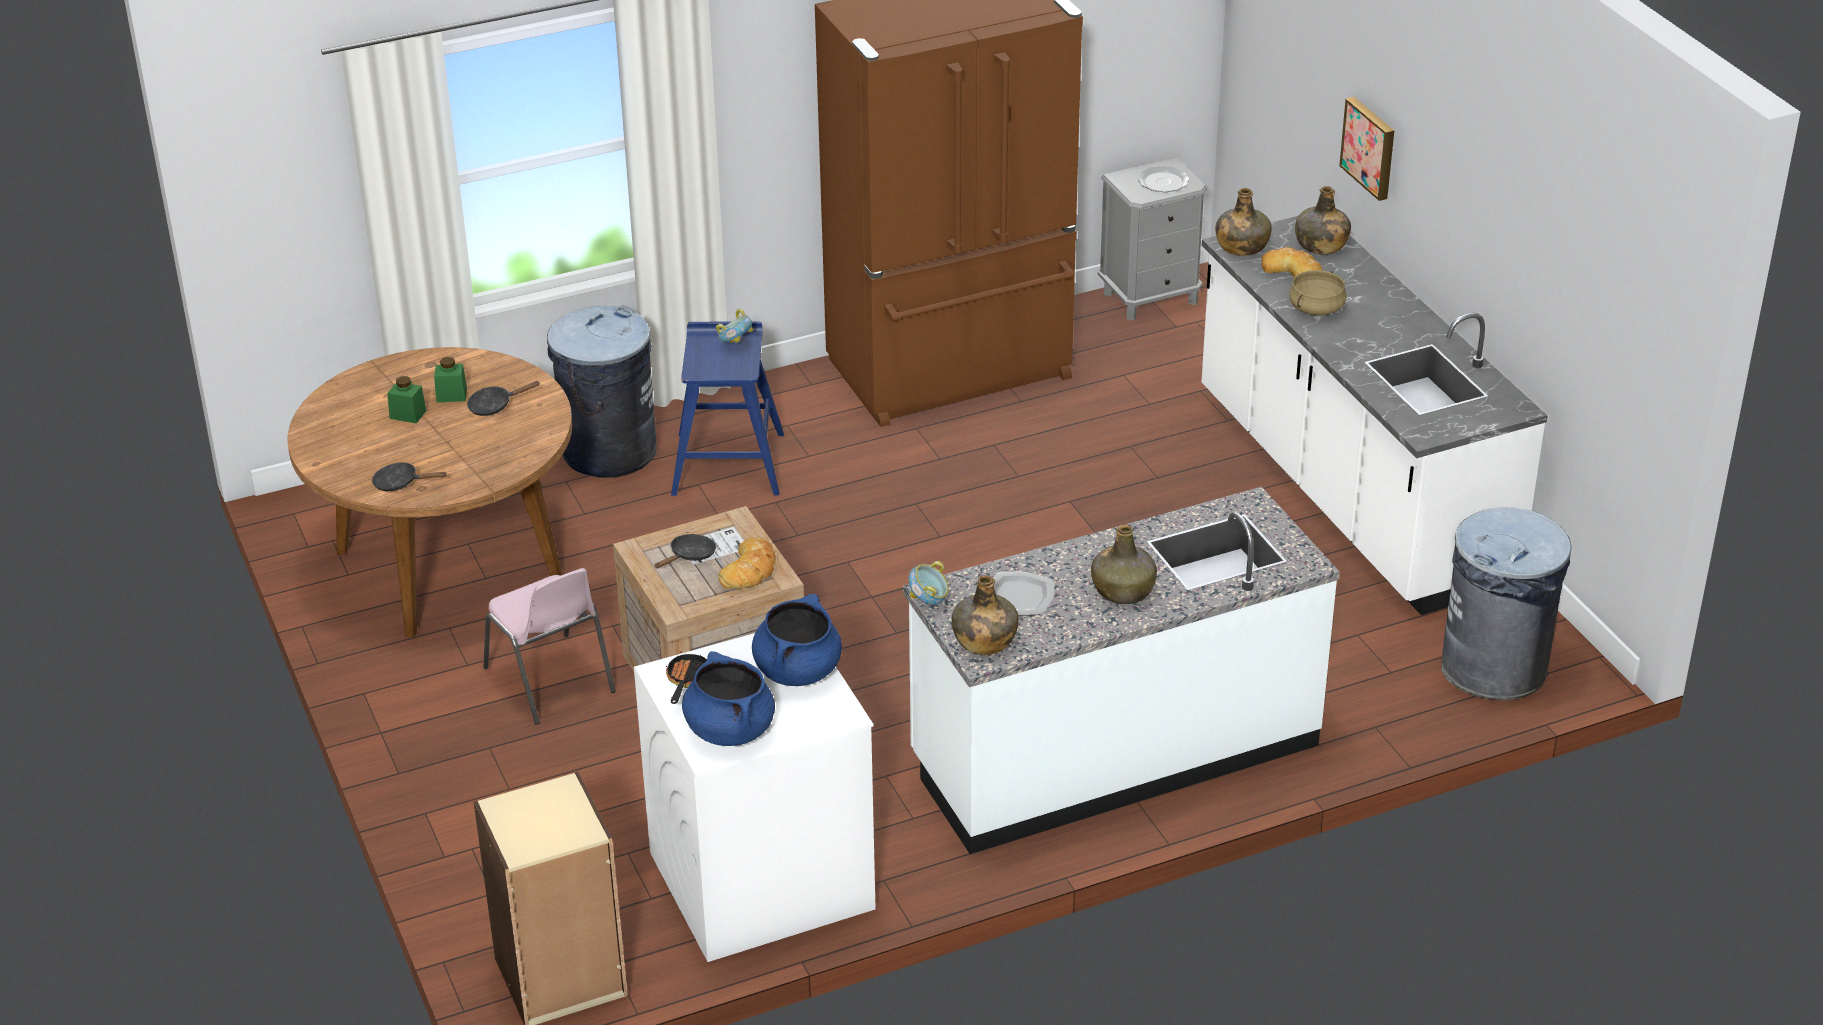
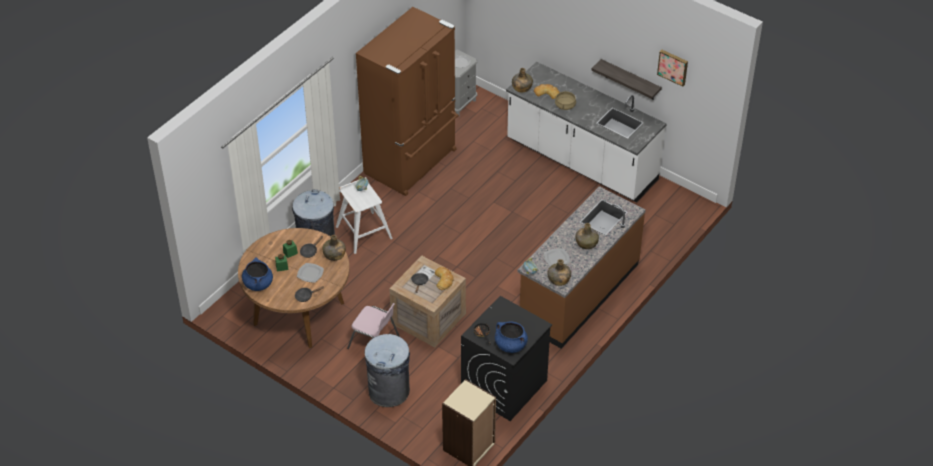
camera: 30 degrees left, 10 degrees up
white washing machine [634,633,876,962] -> black washing machine [461,296,552,421]
blue stool [671,321,784,496] -> white stool [336,177,393,254]
blue cooking pot [752,594,842,686] -> blue cooking pot moved to [242,257,273,291]
white counter [903,487,1340,854] -> brown counter [517,186,646,349]
green bottle [1295,186,1351,255] -> green bottle moved to [323,235,346,261]
picture [1339,97,1394,201] -> picture moved to [657,50,688,87]
grey trash can [1441,507,1572,700] -> grey trash can moved to [365,334,410,407]
none -> plate [297,263,324,283]
none -> shelf [591,59,662,100]

